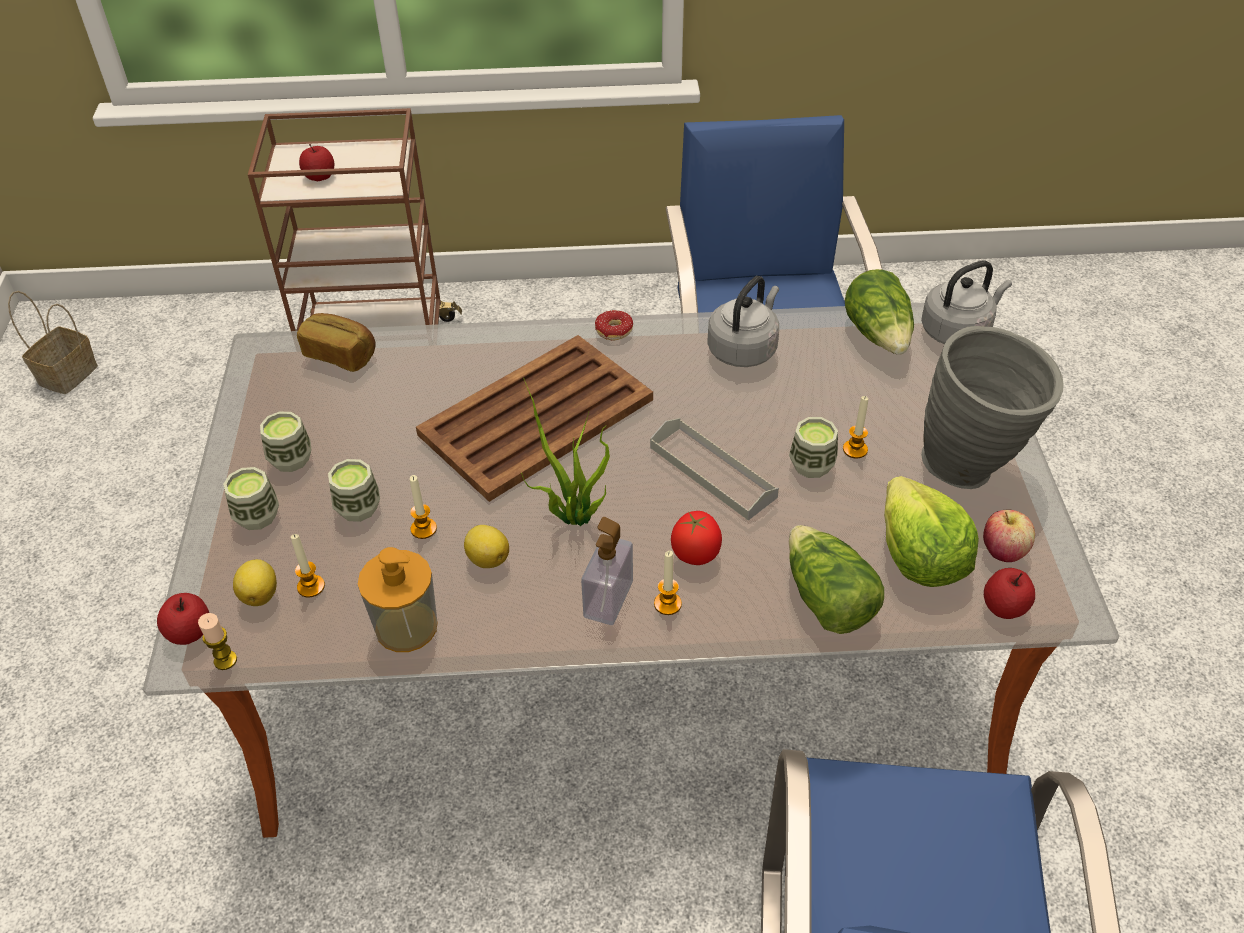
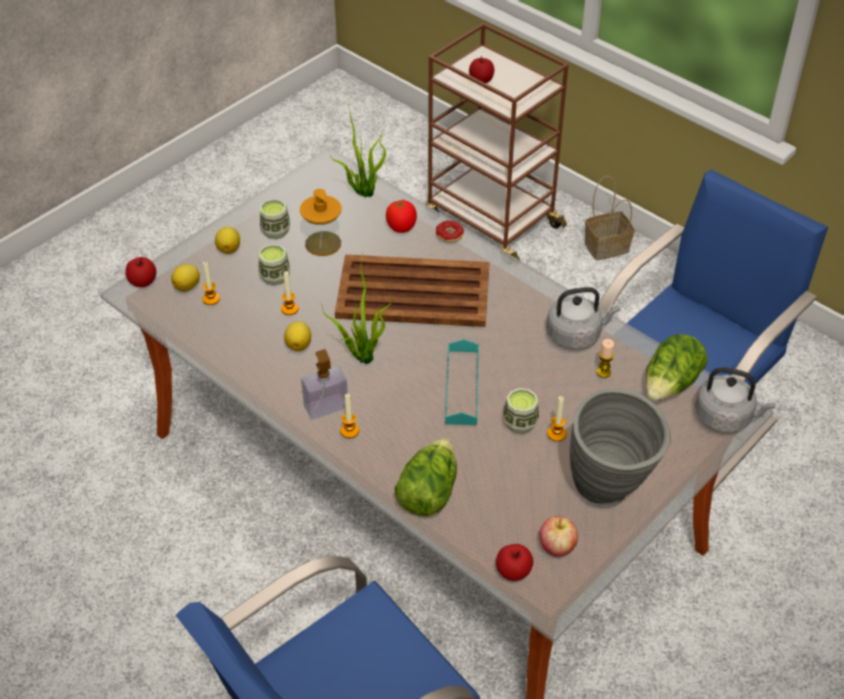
camera: 45 degrees right, 0 degrees up
basket [8,291,98,394] -> basket moved to [584,176,635,260]
candle [198,613,237,670] -> candle moved to [597,339,614,378]
cup [223,467,279,530] -> lemon [215,227,240,254]
bread [297,313,375,372] -> potted plant [328,103,386,197]
soap dispenser [358,547,438,652] -> soap dispenser moved to [300,189,342,256]
donut [595,310,633,341] -> donut moved to [436,220,464,243]
grey tray [650,418,779,520] -> turquoise tray [445,339,479,425]
tomato [671,511,722,565] -> tomato moved to [386,200,417,233]
lettuce [884,476,979,587] -> none

